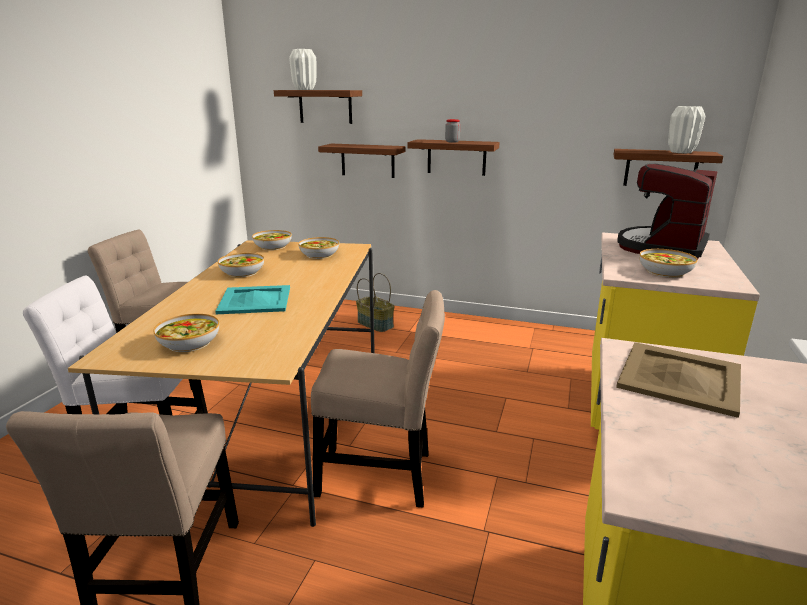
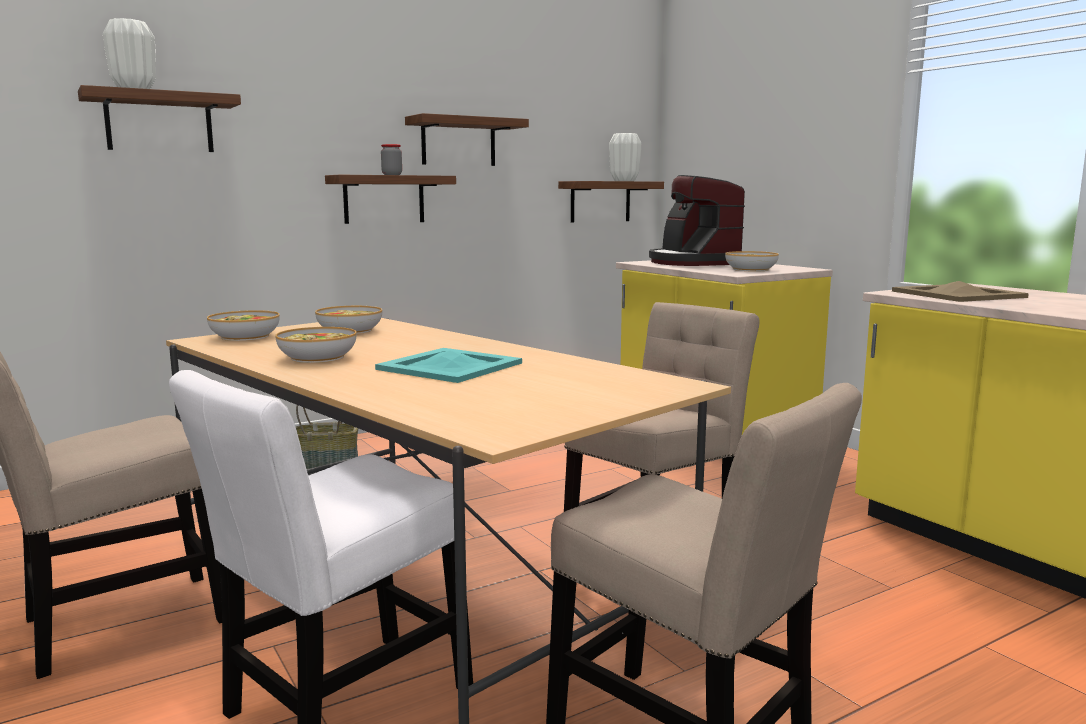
camera: 50 degrees left, 10 degrees down
bowl [153,314,219,352] -> none
shelf [318,144,406,178] -> shelf moved to [405,113,529,166]

